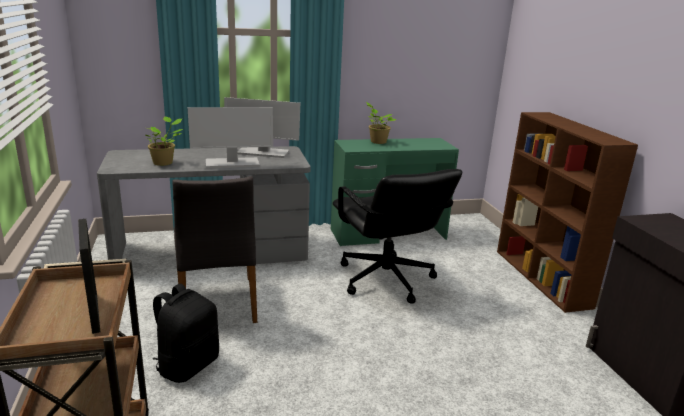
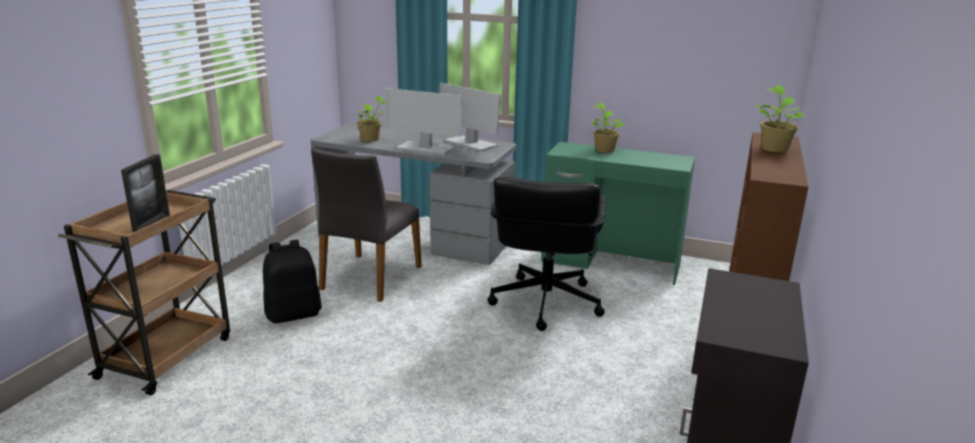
camera: 35 degrees right, 0 degrees up
none -> potted plant [755,85,806,153]

